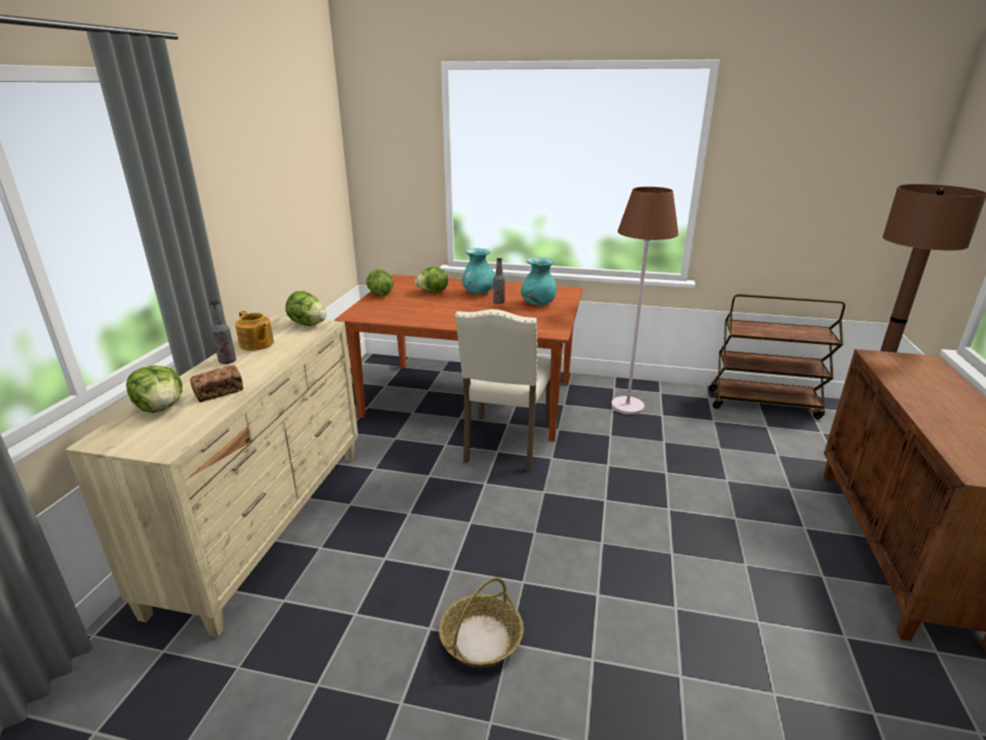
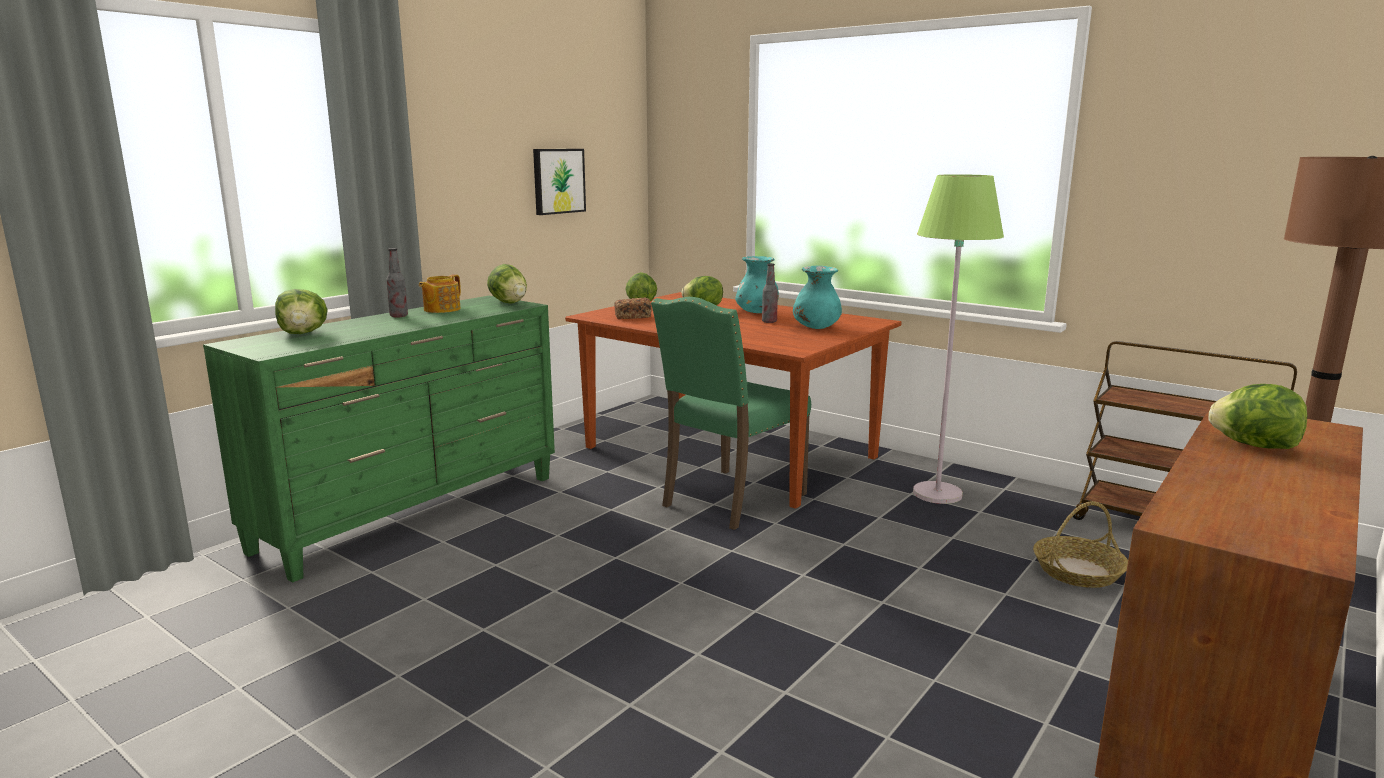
camera: 25 degrees right, 10 degrees down
beige dresser [65,316,358,638] -> green dresser [203,296,555,583]
bread [190,365,243,402] -> bread moved to [615,298,651,319]
teapot [235,311,274,351] -> teapot turned 45 degrees clockwise [419,274,461,313]
basket [439,577,524,668] -> basket moved to [1033,501,1128,588]
beige chair [455,309,551,472] -> green chair [651,297,811,530]
brown floor lamp [611,187,679,415] -> green floor lamp [913,174,1004,504]
none -> picture [533,149,586,215]
none -> lettuce [1209,384,1308,449]

